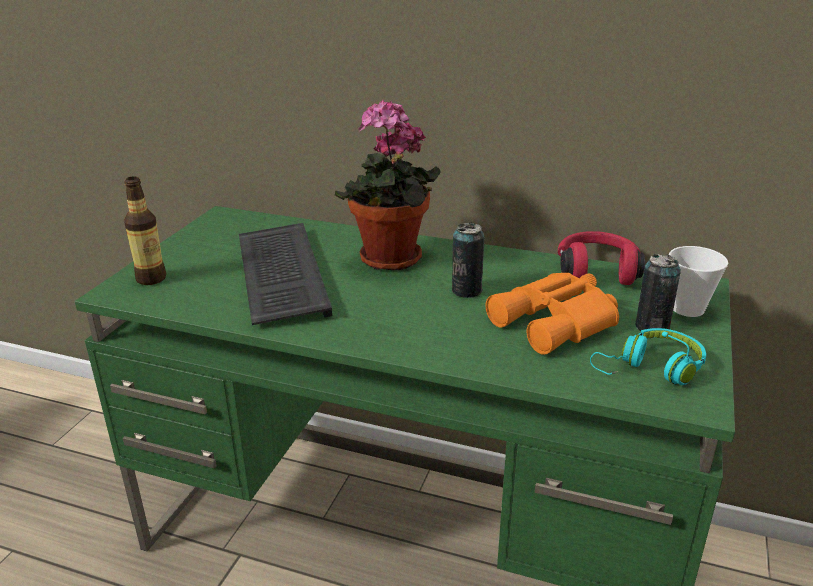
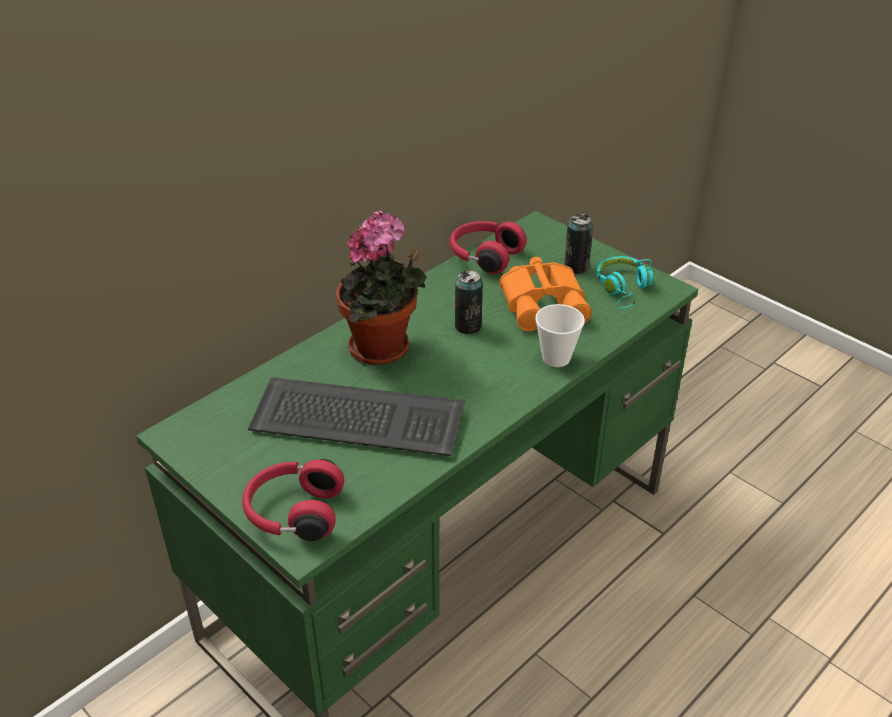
camera: 65 degrees left, 10 degrees up
bottle [124,176,166,285] -> red headphones [242,459,344,541]
cup [669,246,728,317] -> cup moved to [535,304,585,367]

